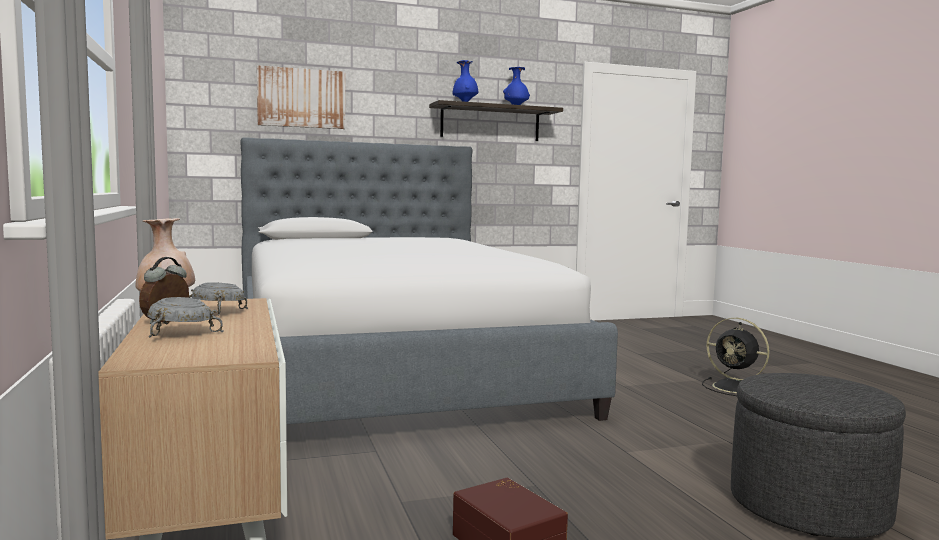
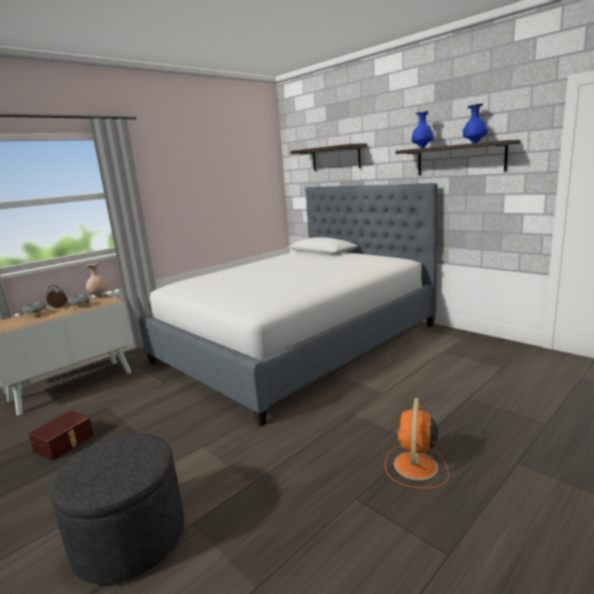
camera: 65 degrees right, 10 degrees up
picture [257,65,345,129] -> shelf [290,143,367,171]
black fan [702,318,770,396] -> orange fan [385,398,449,489]

